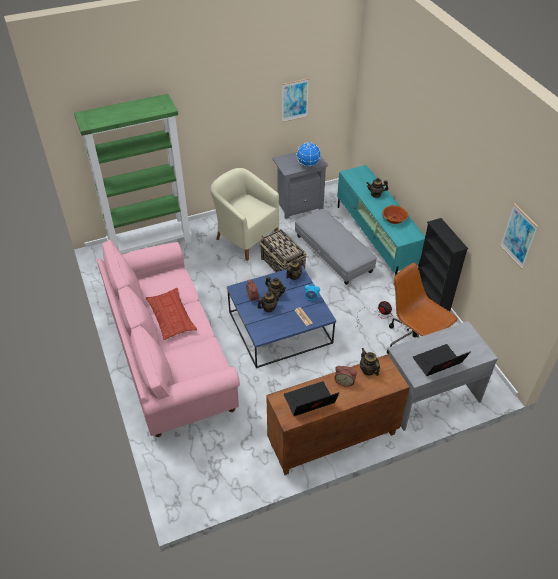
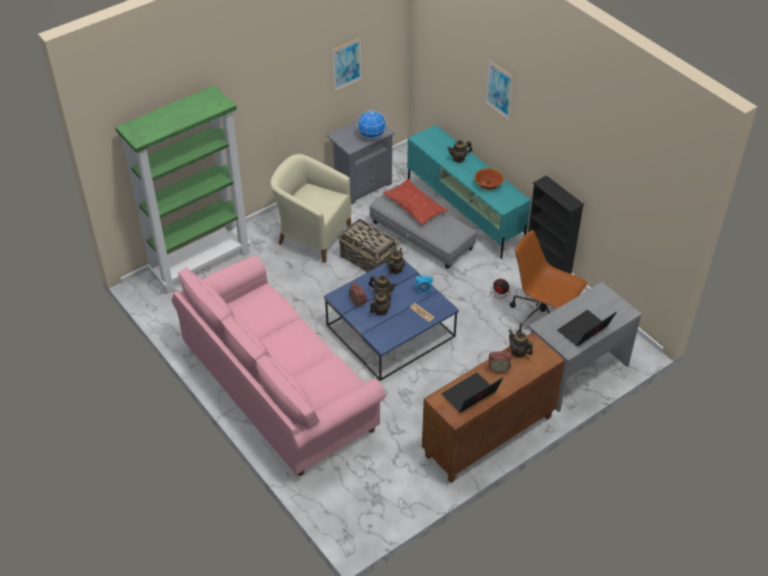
camera: 15 degrees left, 0 degrees up
pillow [146,288,197,340] -> pillow moved to [383,179,448,225]
picture [500,203,538,269] -> picture moved to [485,60,513,120]

